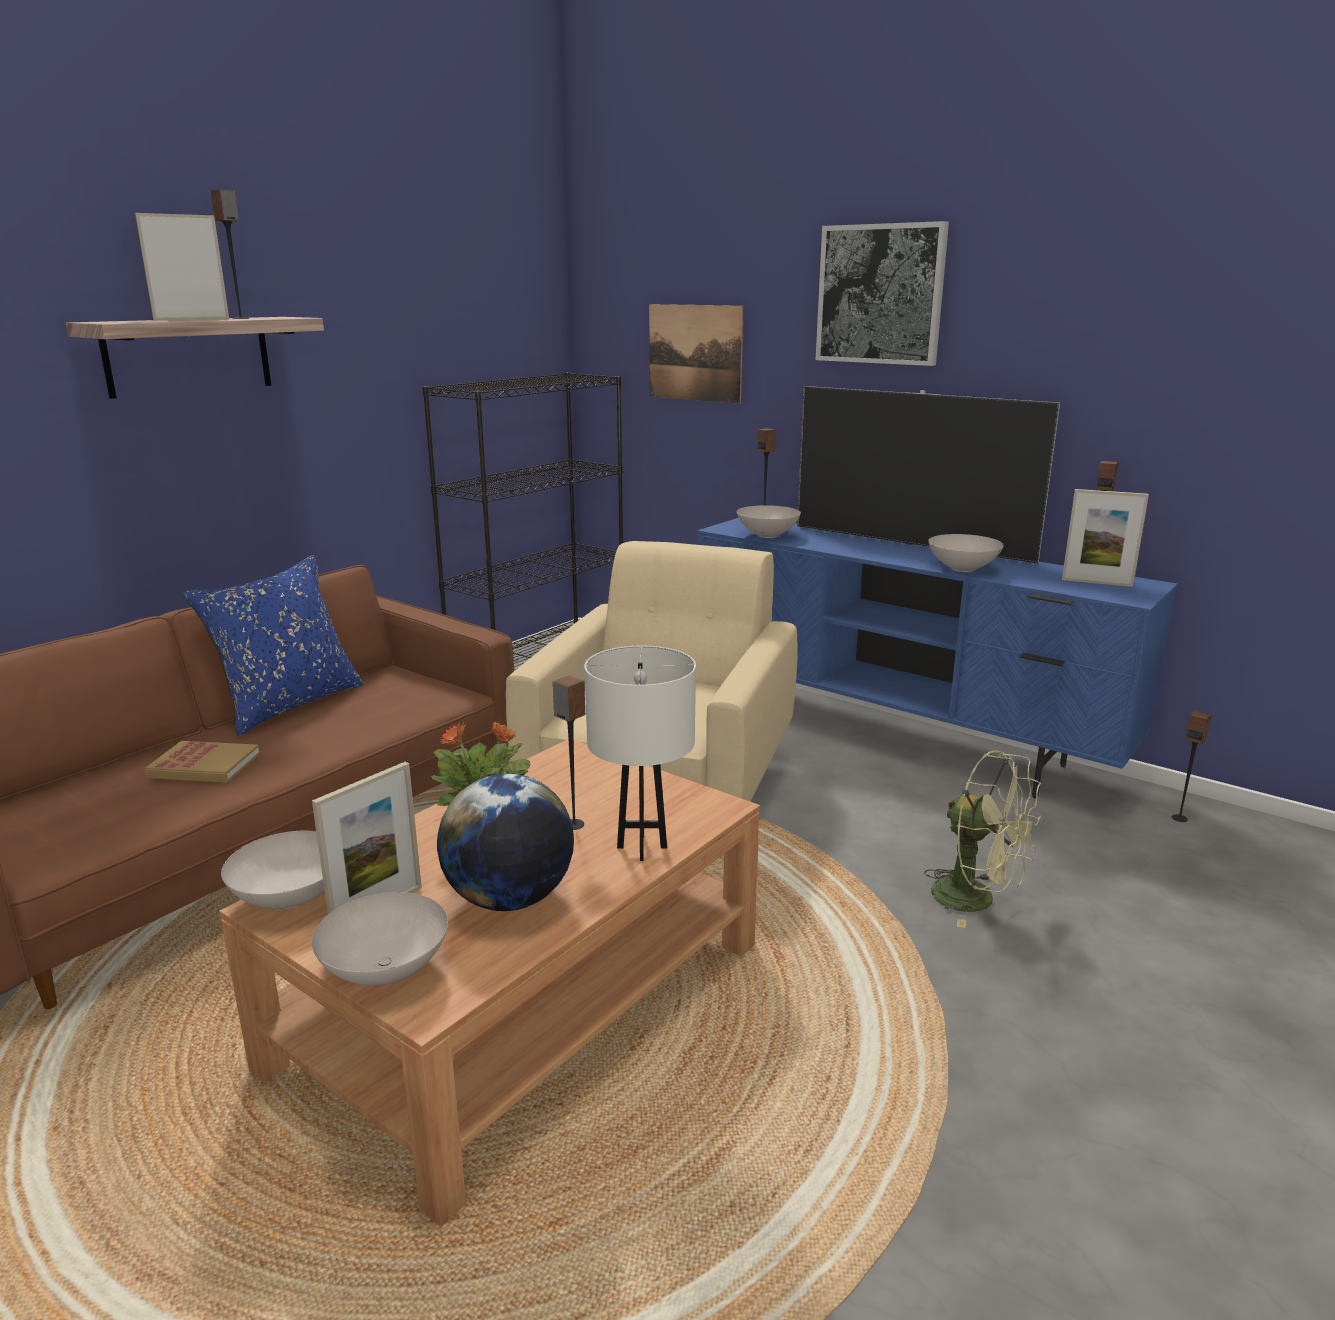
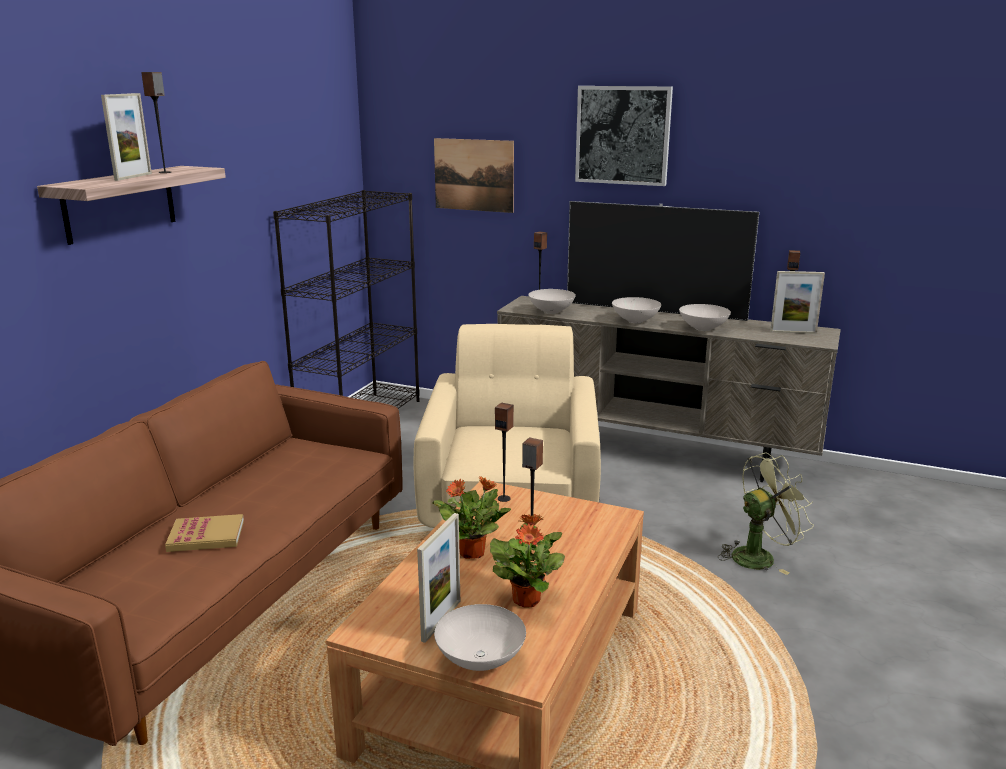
camera: 15 degrees left, 0 degrees up
picture frame [135,213,229,321] -> picture frame turned 150 degrees clockwise [101,93,152,181]
blue pillow [183,555,364,736] -> none
white bowl [221,831,325,909] -> white bowl moved to [612,297,661,323]
globe [437,774,574,911] -> potted plant [490,514,565,608]
white table lamp [584,646,696,861] -> none
blue tv stand [697,518,1178,799] -> beige tv stand [497,296,841,482]
green fan [924,750,1042,928] -> green fan turned 45 degrees counterclockwise [718,453,814,575]
speaker [1172,710,1212,822] -> speaker moved to [495,403,514,502]

